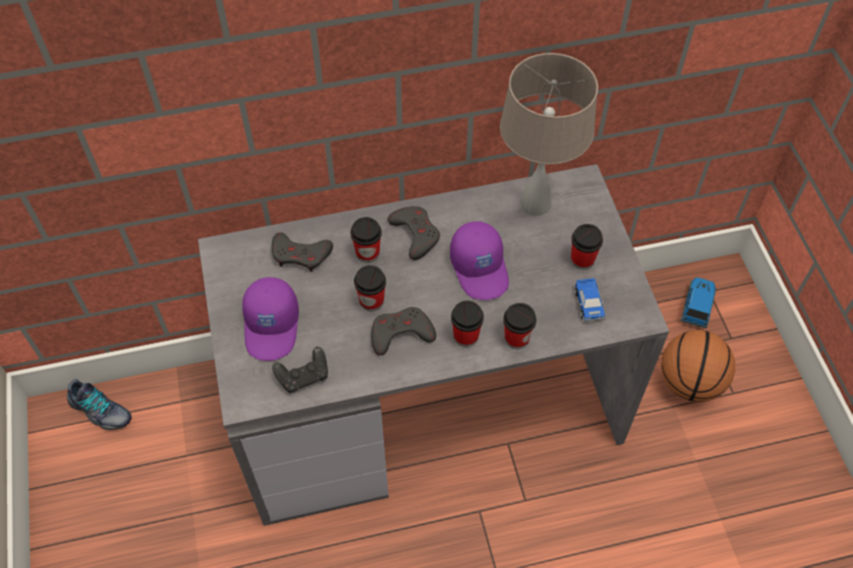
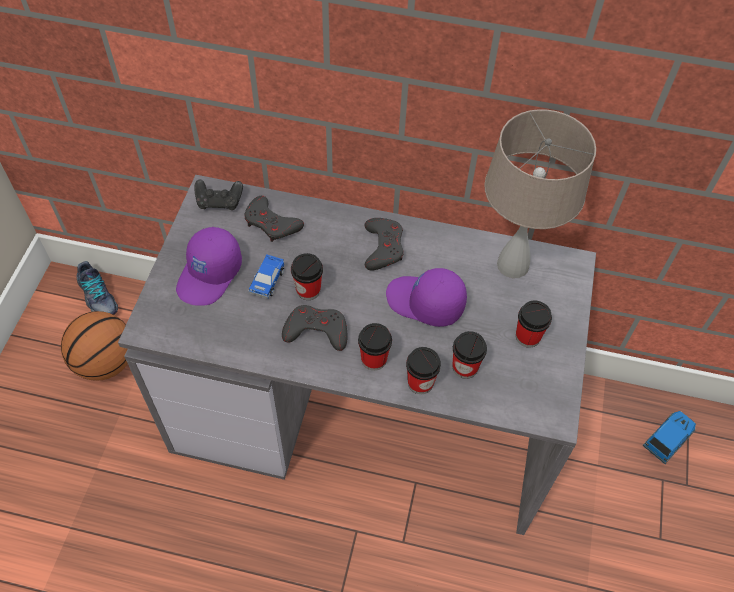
camera: 25 degrees right, 0 degrees up
black game controller [272,347,328,393] -> black game controller moved to [194,180,243,210]
cup [351,217,382,263] -> cup moved to [453,331,487,379]
purple cap [450,221,509,300] -> purple cap turned 105 degrees clockwise [386,268,467,327]
toy car [574,278,605,322] -> toy car moved to [249,254,284,299]
basketball [661,330,735,402] -> basketball moved to [61,311,128,381]

